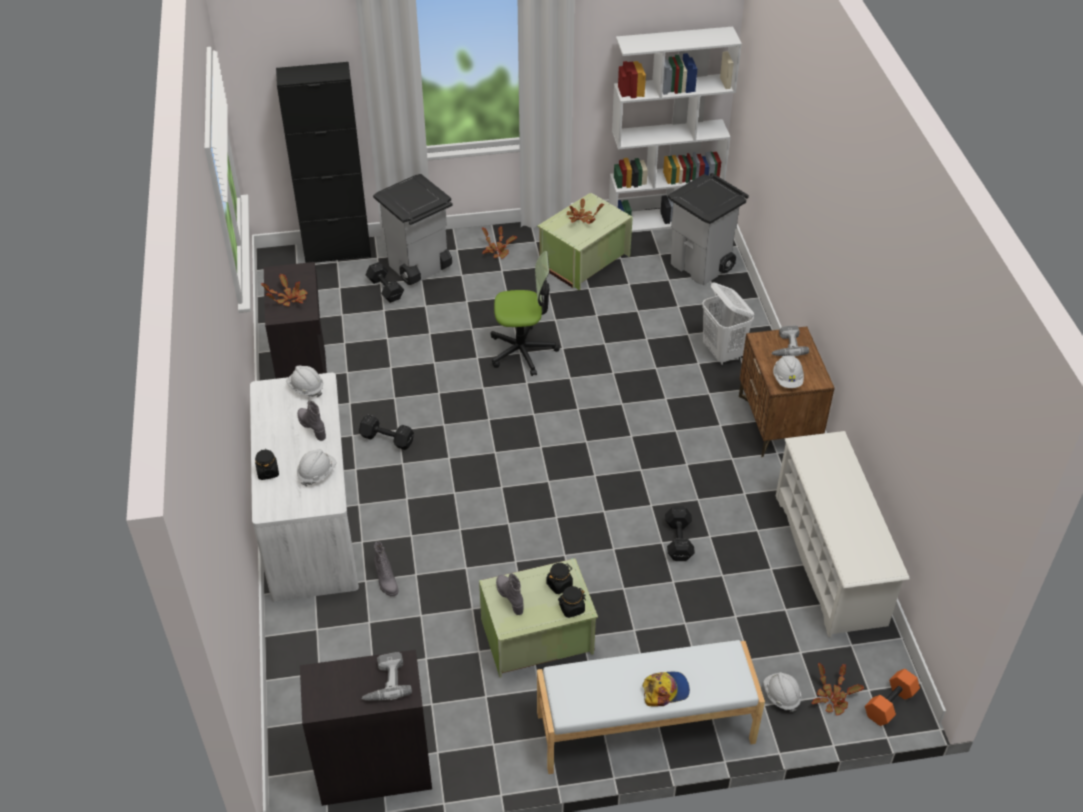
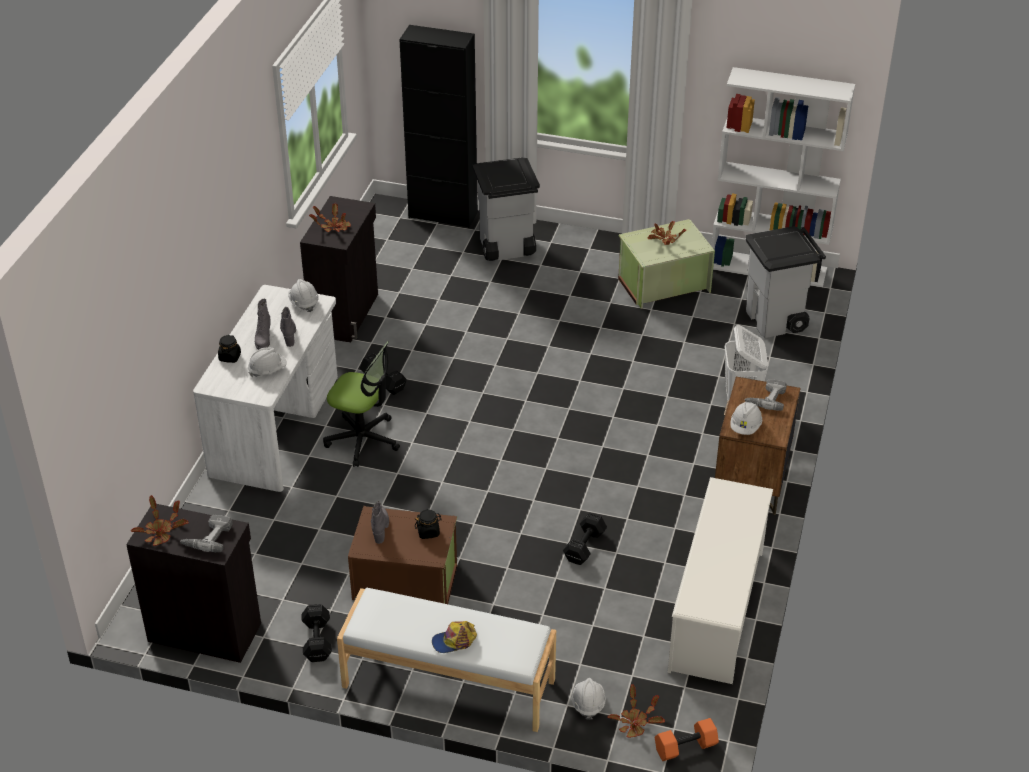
camera: 25 degrees right, 5 degrees down
black dumbbell [365,262,404,303] -> black dumbbell moved to [301,604,332,662]
grey boot [374,542,398,596] -> grey boot moved to [255,299,271,350]
green storage box [479,558,598,678] -> brown storage box [348,506,457,604]
potted plant [482,226,518,259] -> potted plant moved to [131,495,189,546]
office chair [491,251,560,376] -> office chair moved to [323,341,400,467]
black jar [558,586,586,618] -> none
cap [643,672,690,706] -> cap turned 150 degrees clockwise [432,621,477,653]

